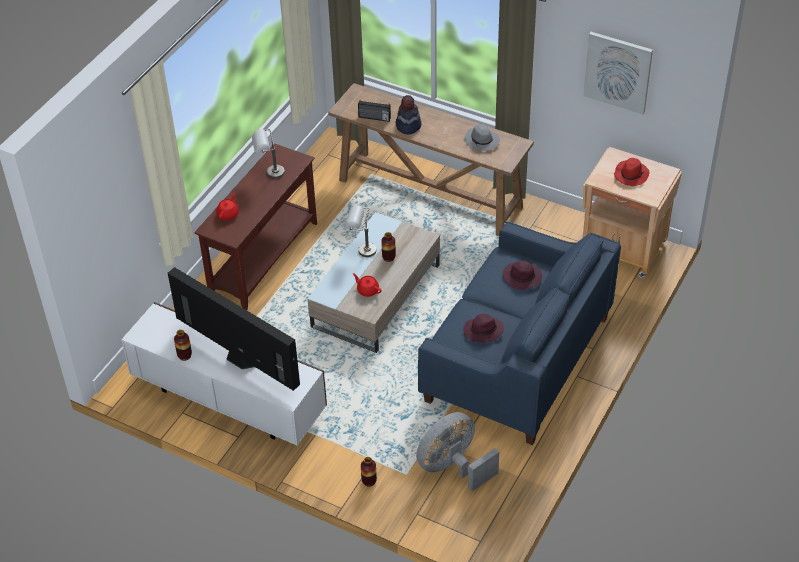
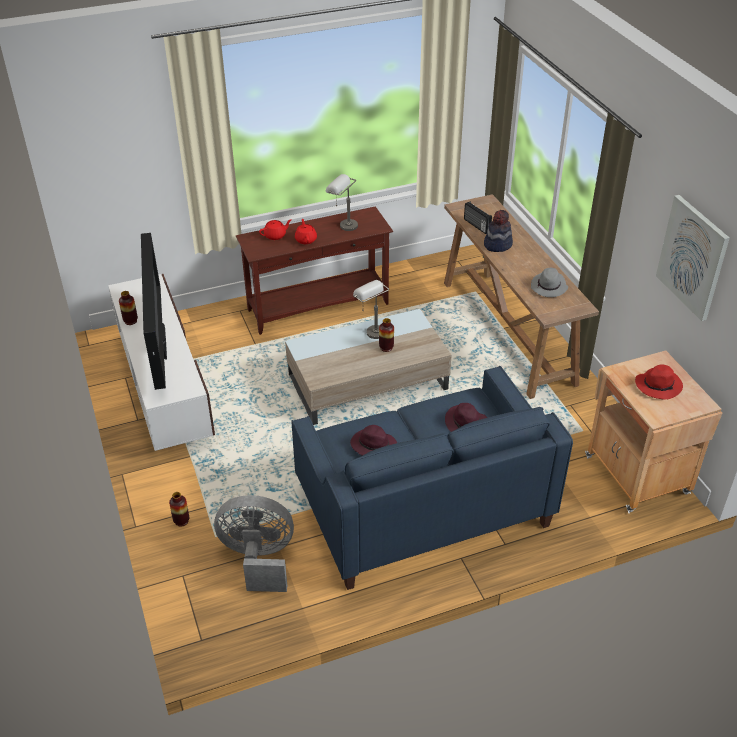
camera: 40 degrees right, 5 degrees down
red teapot [353,273,382,297] -> red teapot moved to [295,218,317,244]

